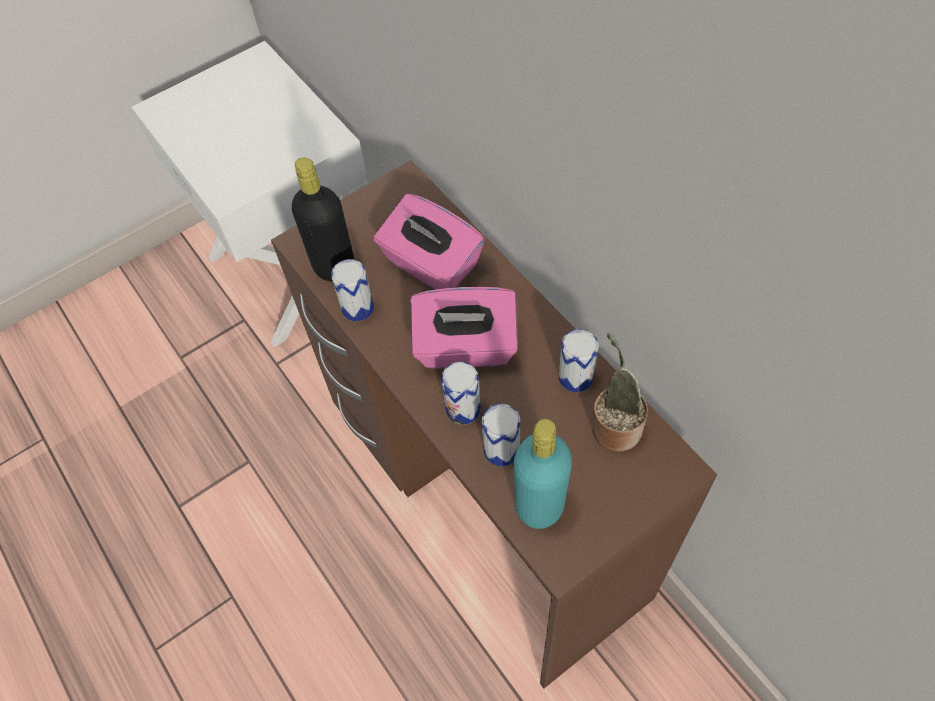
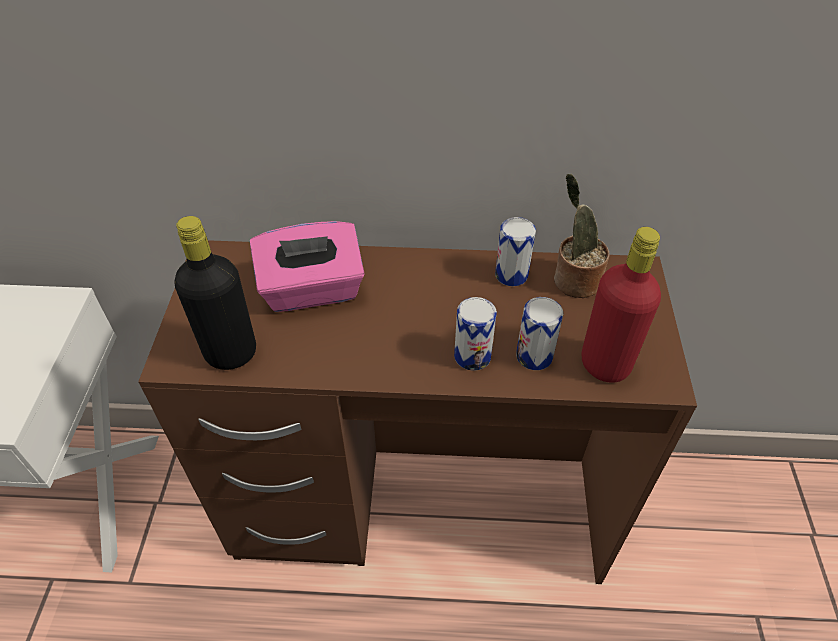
camera: 55 degrees left, 10 degrees down
can [331,259,374,321] -> none
pink tissue box [411,287,518,369] -> none
turquoise bottle [514,419,572,529] -> red bottle [581,227,661,382]

